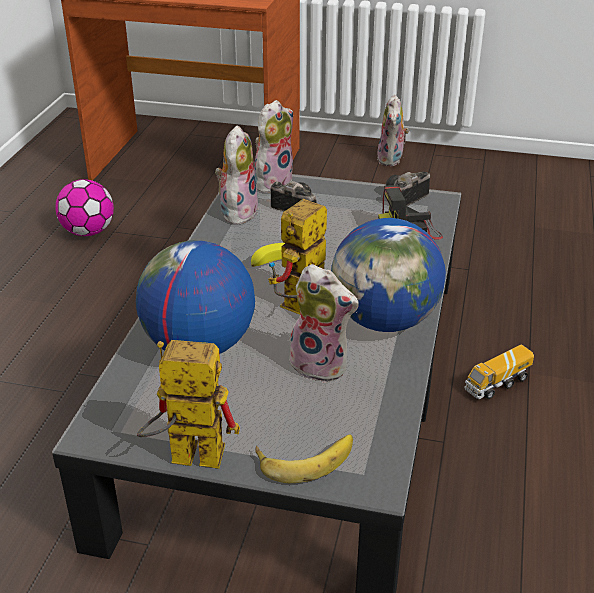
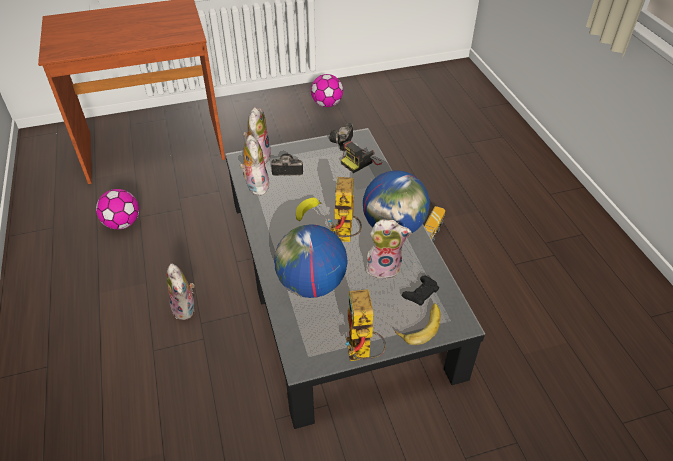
camera: 30 degrees left, 10 degrees up
toy robot [137,340,240,469] -> toy robot turned 75 degrees counterclockwise [345,289,386,361]
plush toy [377,94,409,166] -> plush toy moved to [166,264,195,320]
none -> football [311,74,343,107]
none -> black game controller [402,275,439,306]

